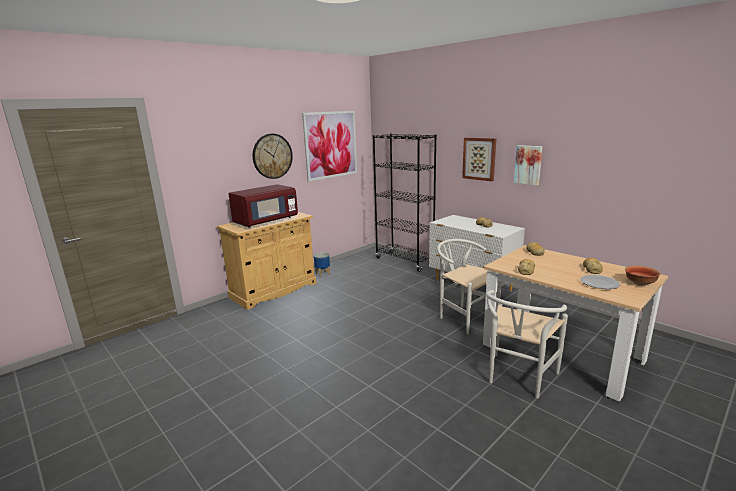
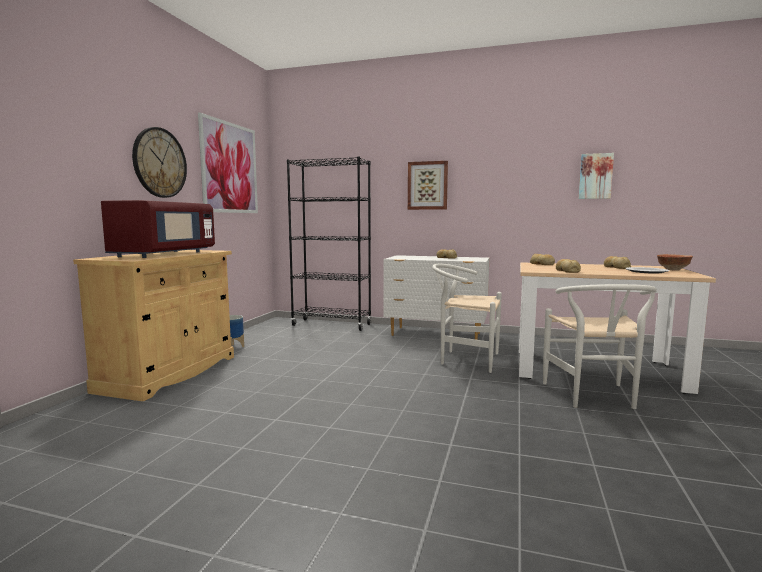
camera: 30 degrees left, 10 degrees down
picture [514,145,543,185] -> picture moved to [579,153,614,199]

